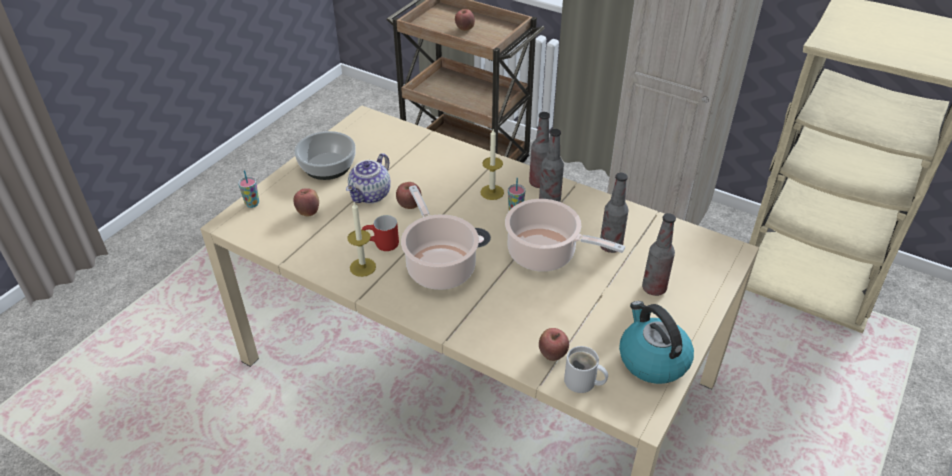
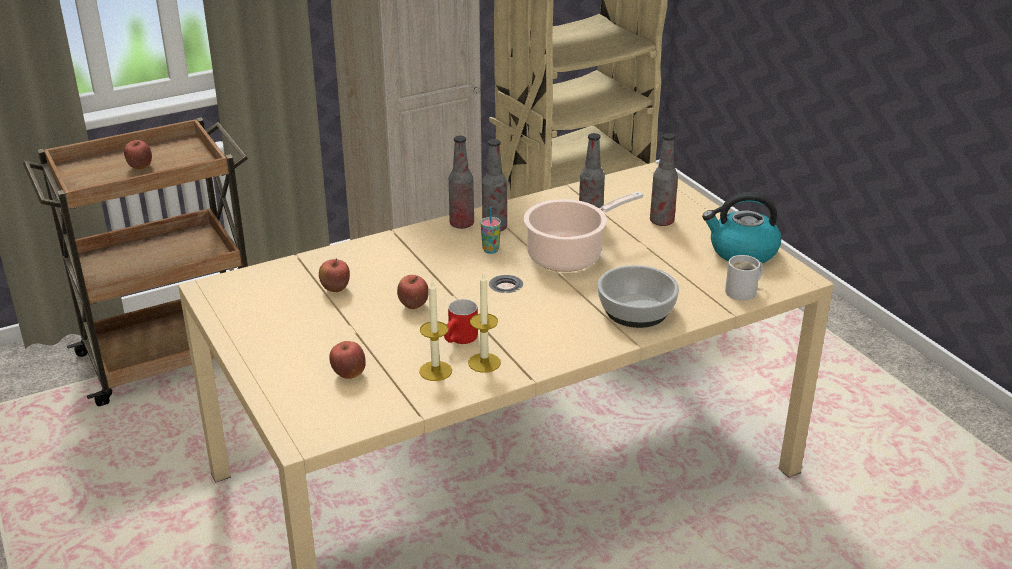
camera: 60 degrees left, 10 degrees down
cup [238,170,259,208] -> none
bowl [294,131,355,180] -> bowl moved to [598,265,679,328]
teapot [346,153,391,204] -> none
cooking pot [401,185,479,290] -> none
candle [480,129,504,200] -> candle moved to [419,281,452,381]
apple [539,328,569,361] -> apple moved to [319,259,350,292]

